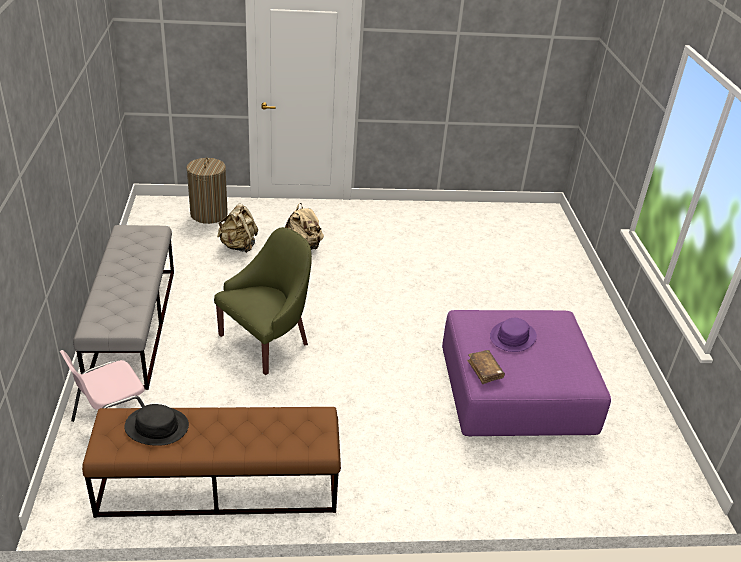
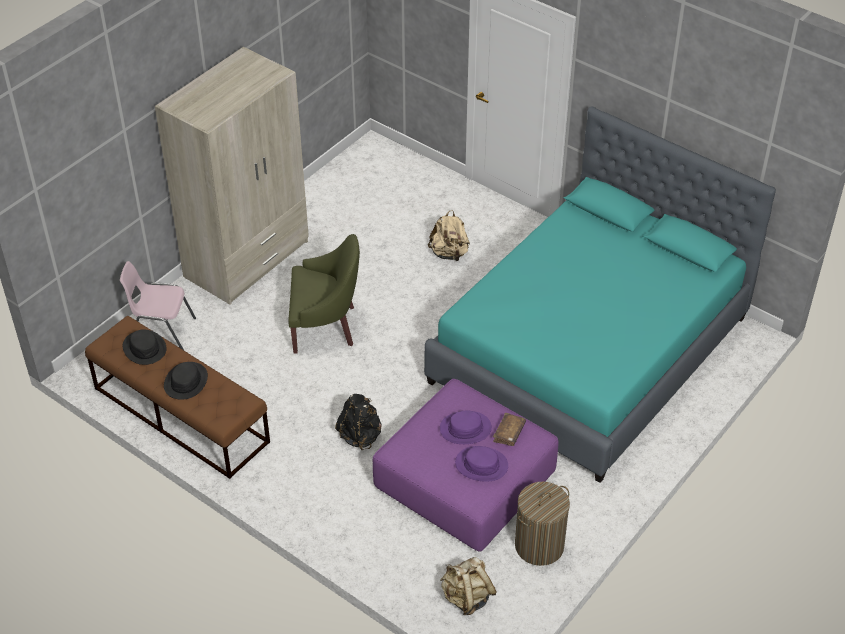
camera: 45 degrees right, 10 degrees up
grey bench [73,225,174,390] -> beige wardrobe [155,47,309,304]
laundry basket [186,157,228,224] -> laundry basket moved to [515,482,570,566]
beige backpack [217,203,258,253] -> beige backpack moved to [440,557,497,615]
brown book [467,350,505,384] -> brown book moved to [493,413,526,446]
none -> black hat [164,362,208,400]
none -> black backpack [335,394,382,450]
none -> turquoise bed [424,106,776,483]
none -> purple hat [455,446,508,482]

